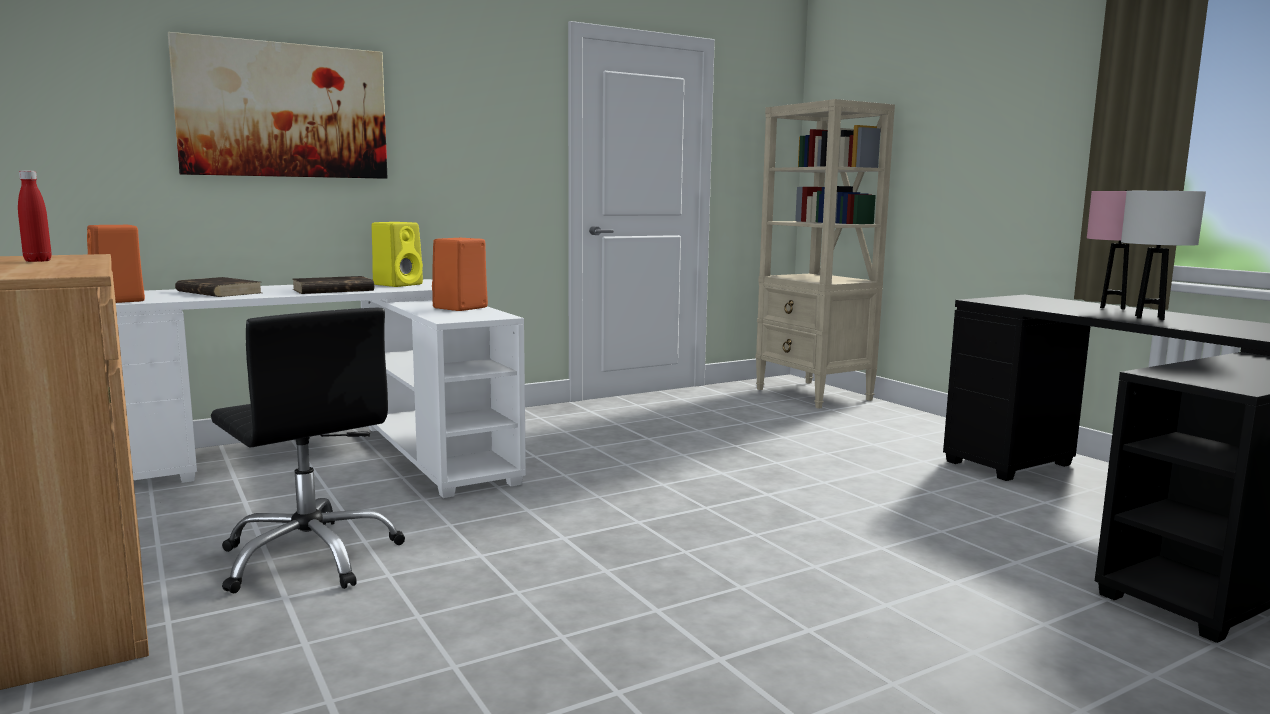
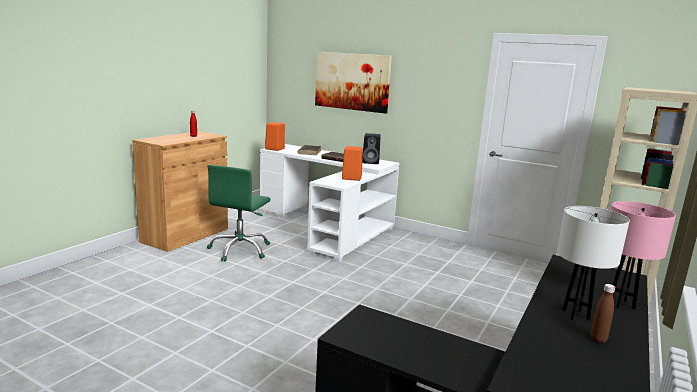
camera: 60 degrees right, 5 degrees up
black office chair [211,308,405,594] -> green office chair [207,165,270,261]
yellow speaker [371,222,423,287] -> black speaker [362,133,381,164]
none -> brown bottle [590,284,615,343]

